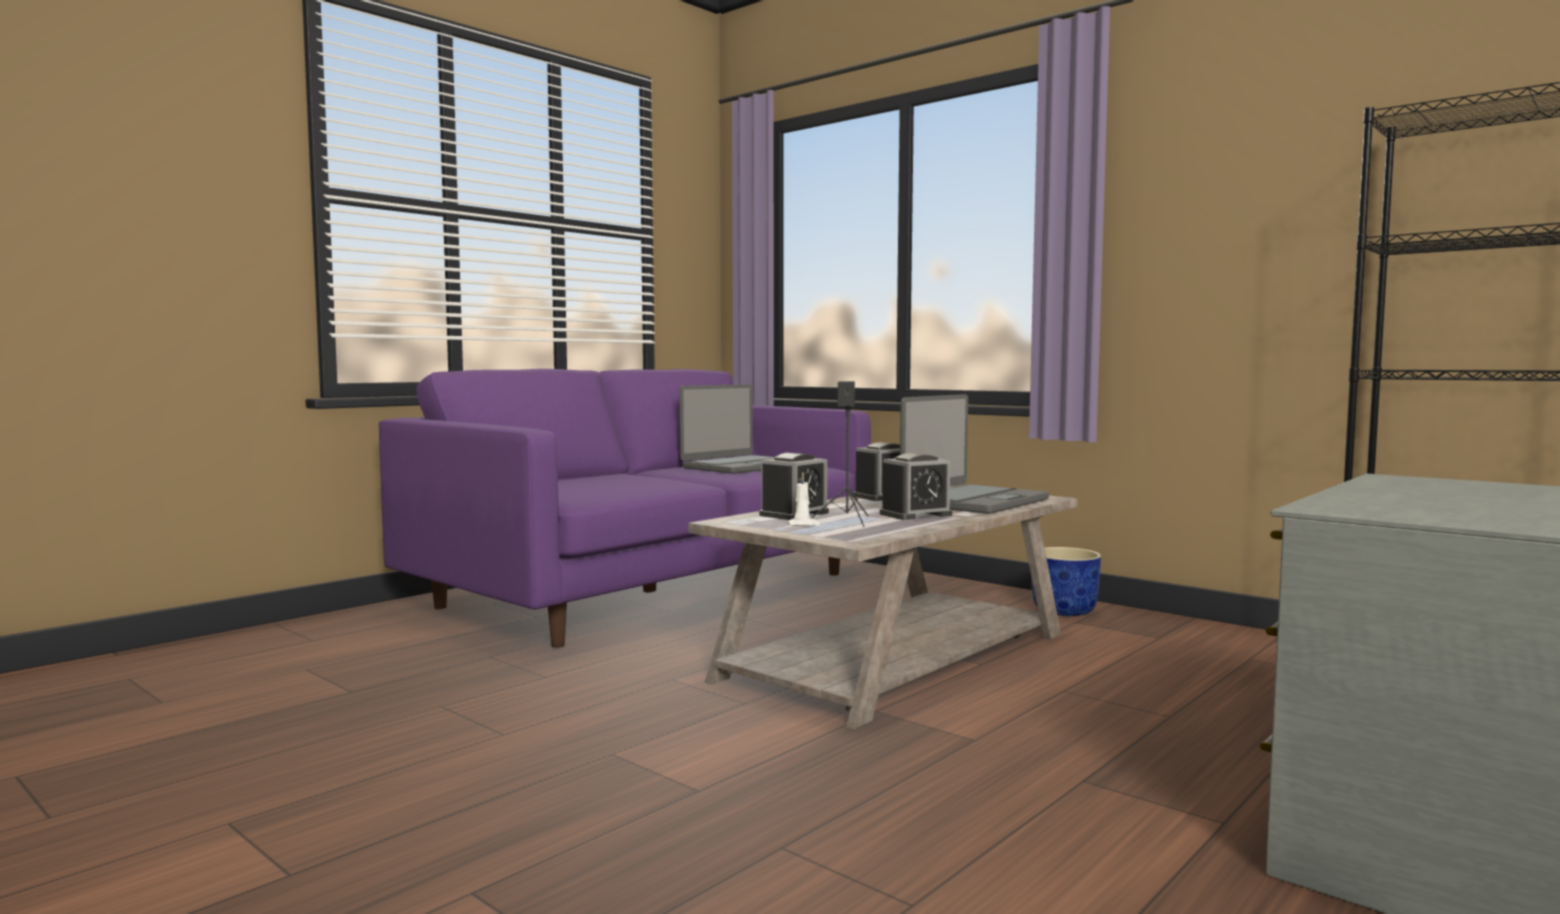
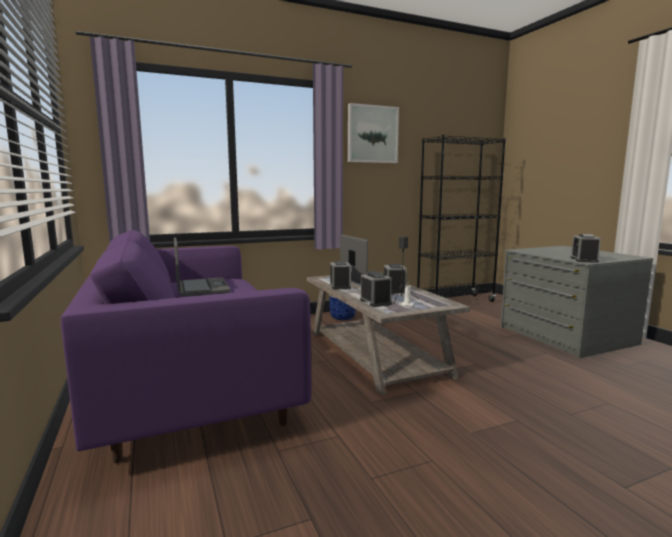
camera: 65 degrees left, 5 degrees up
none -> picture [348,103,399,163]
none -> alarm clock [571,234,601,263]

